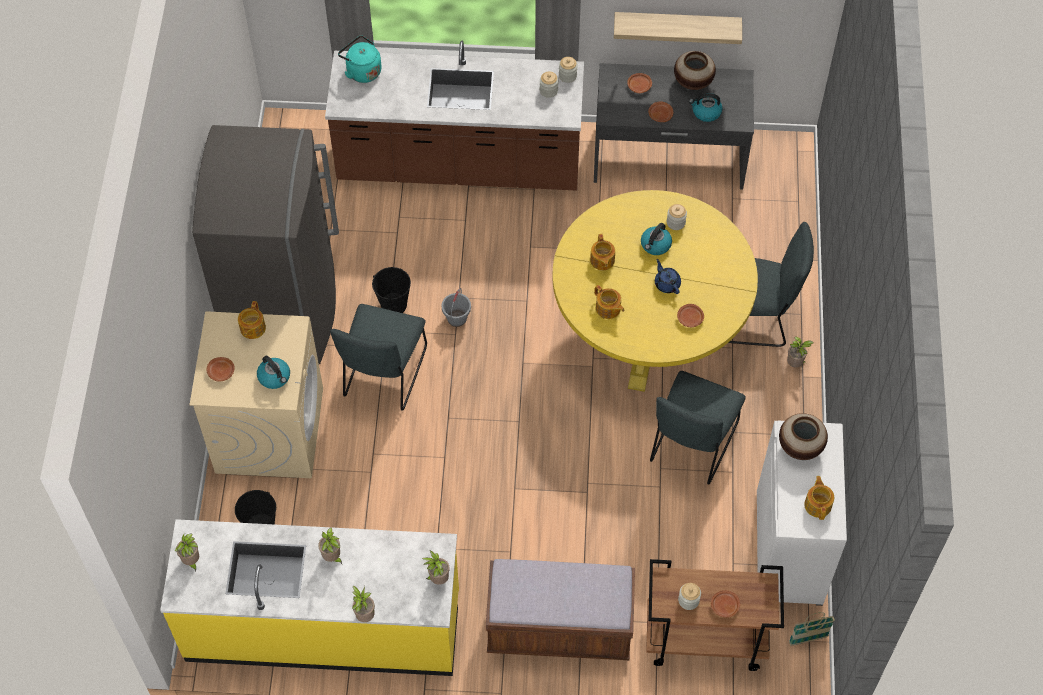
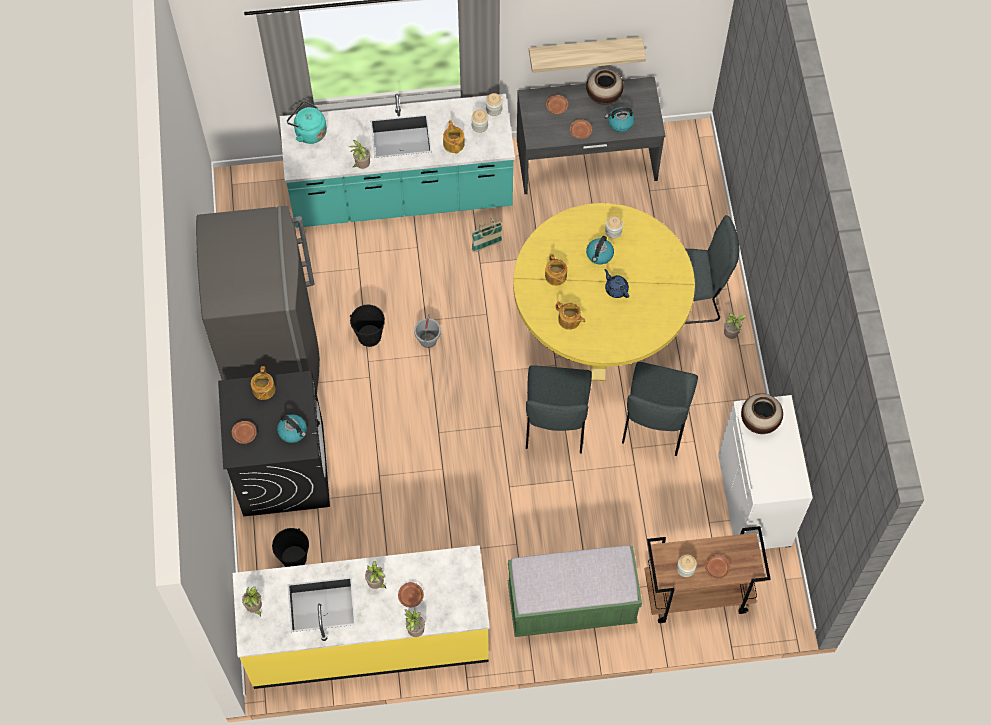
camera: 10 degrees left, 5 degrees up
beige washing machine [190,311,323,478] -> black washing machine [218,371,330,516]
brown counter [325,41,584,191] -> turquoise counter [280,94,515,228]
grey chair [330,304,427,411] -> grey chair moved to [526,365,592,454]
potted plant [422,551,450,585] -> potted plant moved to [348,140,370,169]
brown bench [486,559,635,660] -> green bench [508,545,642,637]
brown plate [677,304,704,327] -> brown plate moved to [398,582,424,607]
basket [789,612,835,645] -> basket moved to [472,218,502,252]
teapot [804,476,834,520] -> teapot moved to [443,120,465,154]

